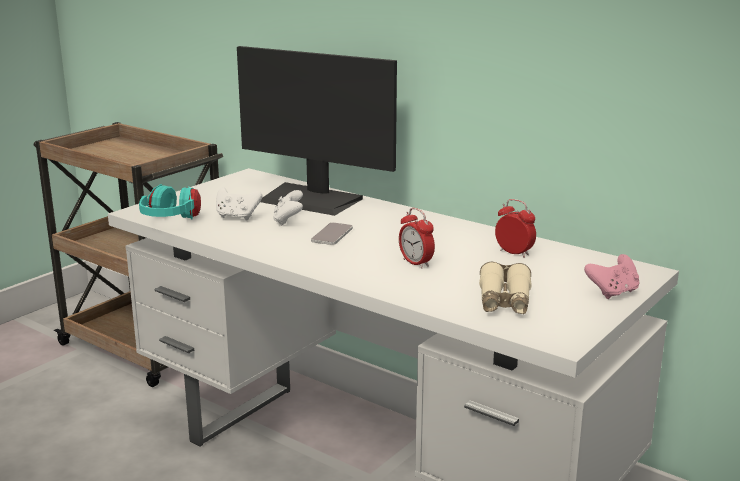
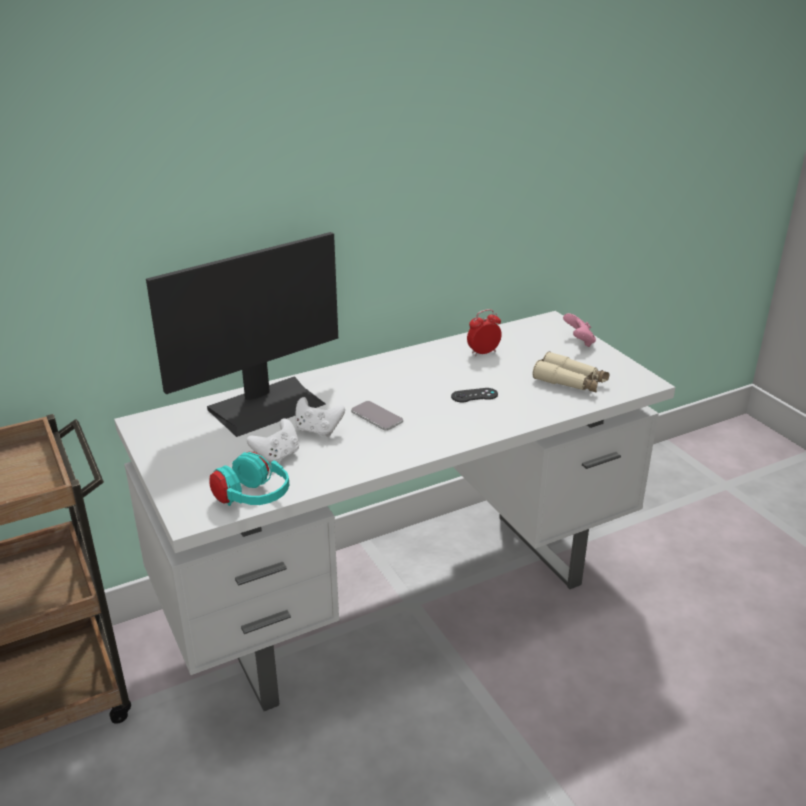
camera: 65 degrees left, 10 degrees up
alarm clock [399,208,435,269] -> black game controller [451,388,498,402]

